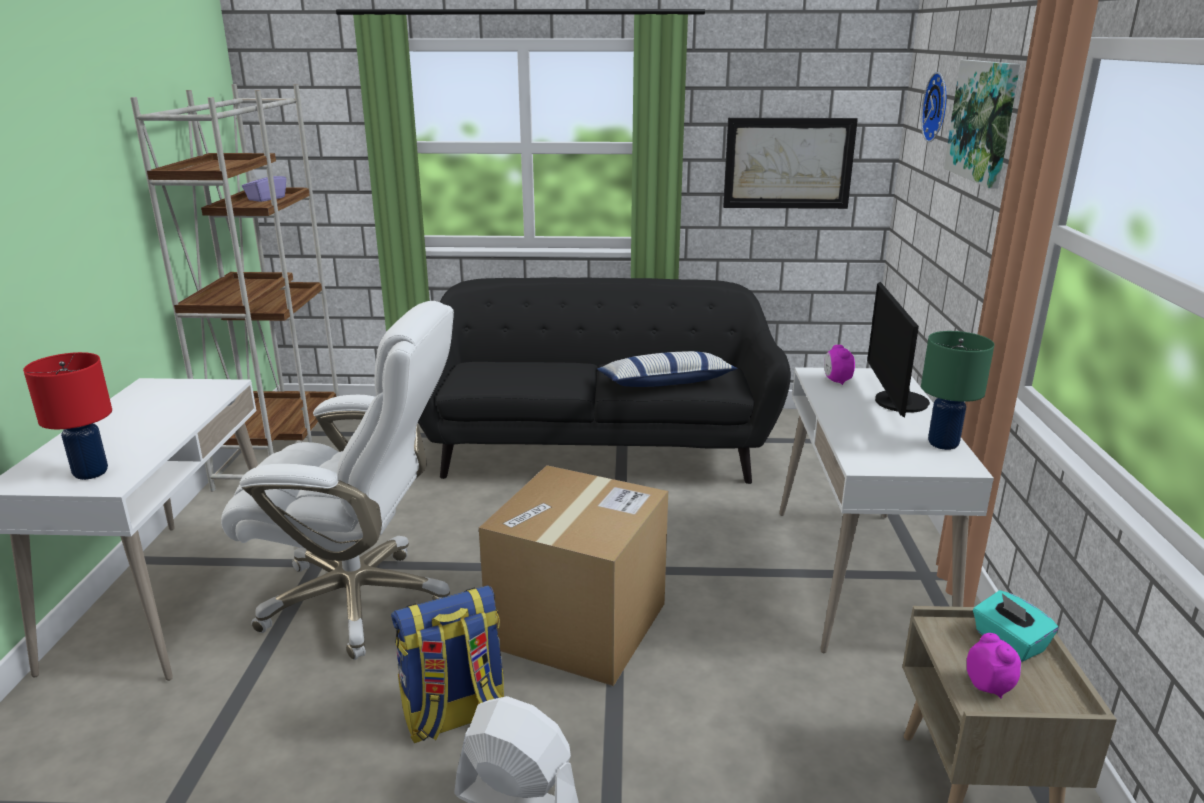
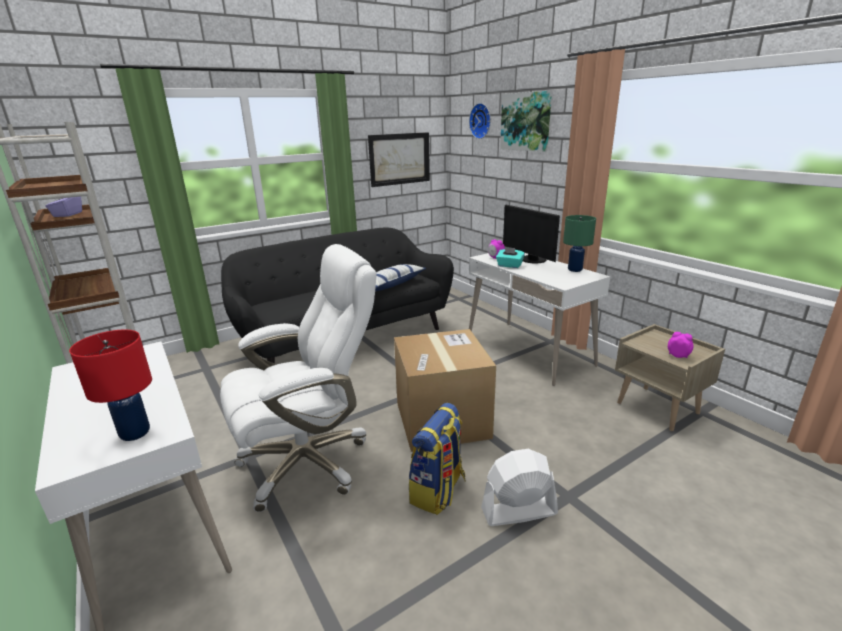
camera: 35 degrees left, 0 degrees up
turquoise tissue box [973,590,1058,662] -> turquoise tissue box moved to [496,247,525,268]

